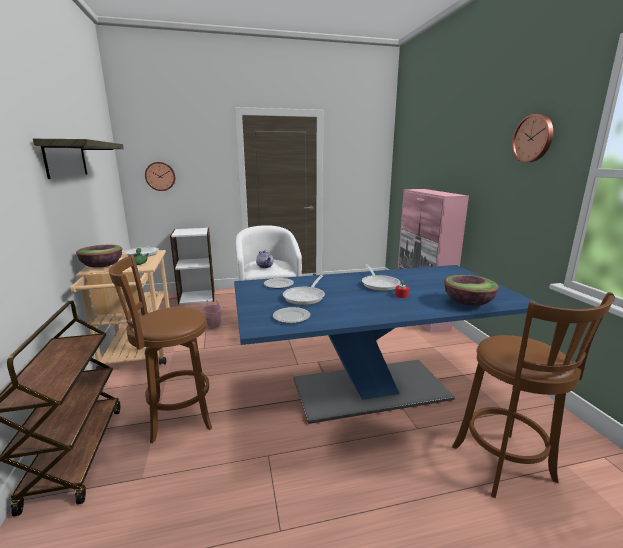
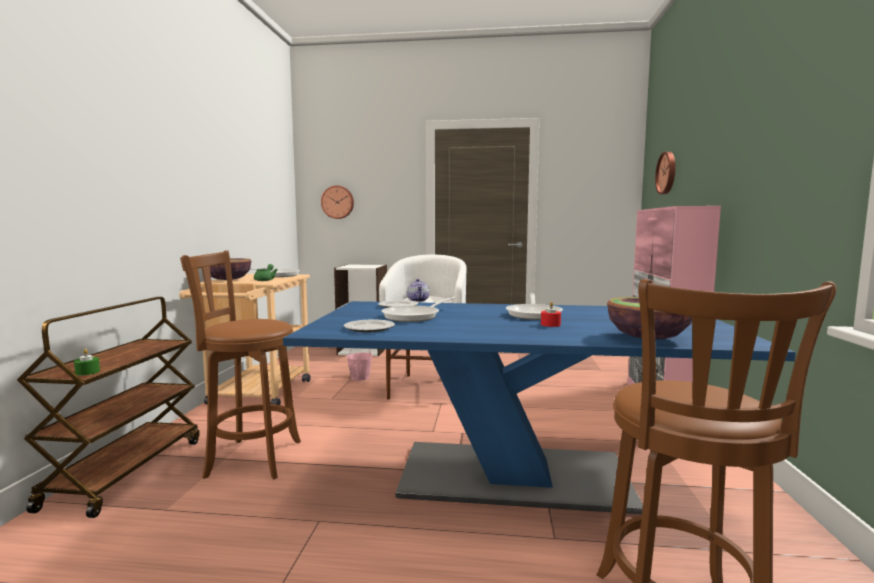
camera: 20 degrees right, 10 degrees down
shelf [33,139,124,179] -> none
wall clock [512,114,553,162] -> wall clock moved to [655,152,675,194]
none -> green candle [74,349,100,376]

